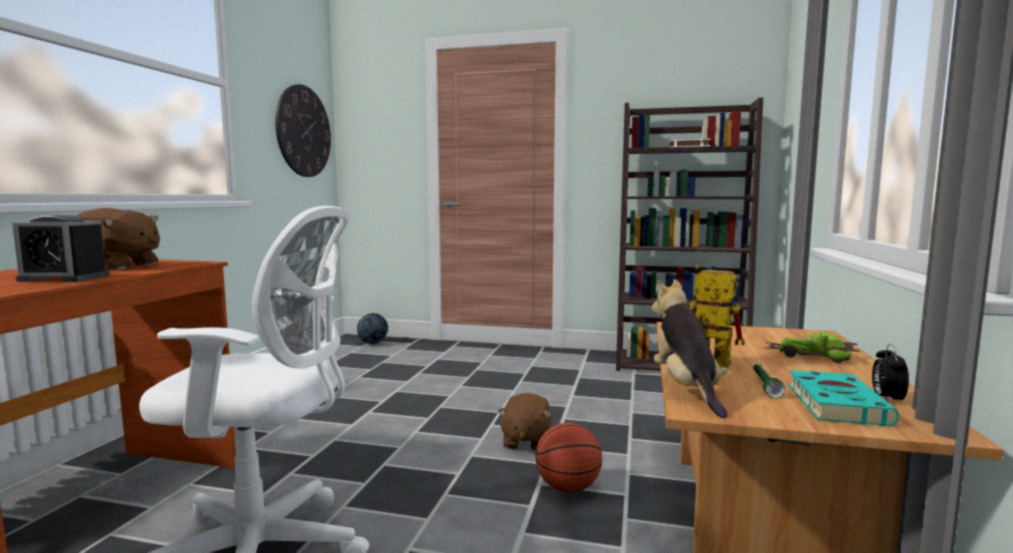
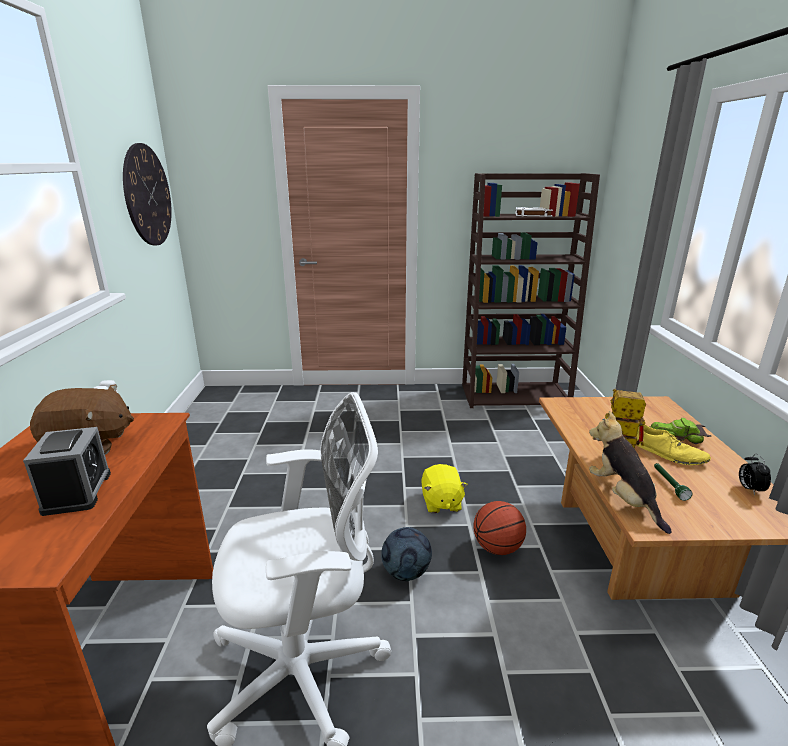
camera: 15 degrees left, 15 degrees up
alarm clock [12,215,110,282] -> alarm clock turned 90 degrees counterclockwise [23,427,111,516]
football [357,313,388,344] -> football moved to [381,527,432,581]
brown plush toy [497,393,552,451] -> yellow plush toy [421,464,468,513]
turquoise book [788,370,899,426] -> none
none -> yellow shoe [636,425,711,465]

